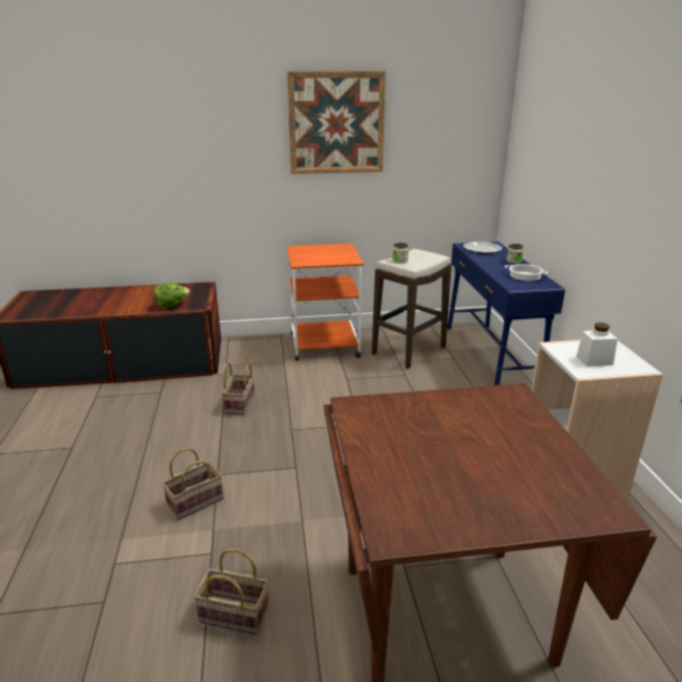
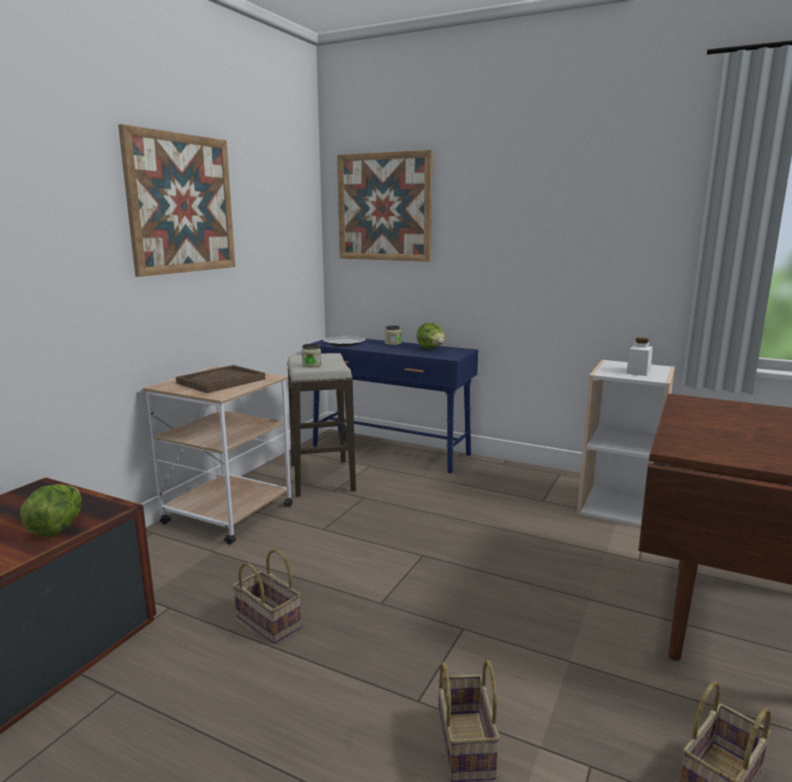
camera: 55 degrees left, 10 degrees down
orange cart [287,243,364,361] -> beige cart [142,366,293,544]
cooking pot [505,264,548,281] -> lettuce [417,323,445,349]
none -> brown tray [176,365,265,393]
none -> picture [337,150,433,262]

